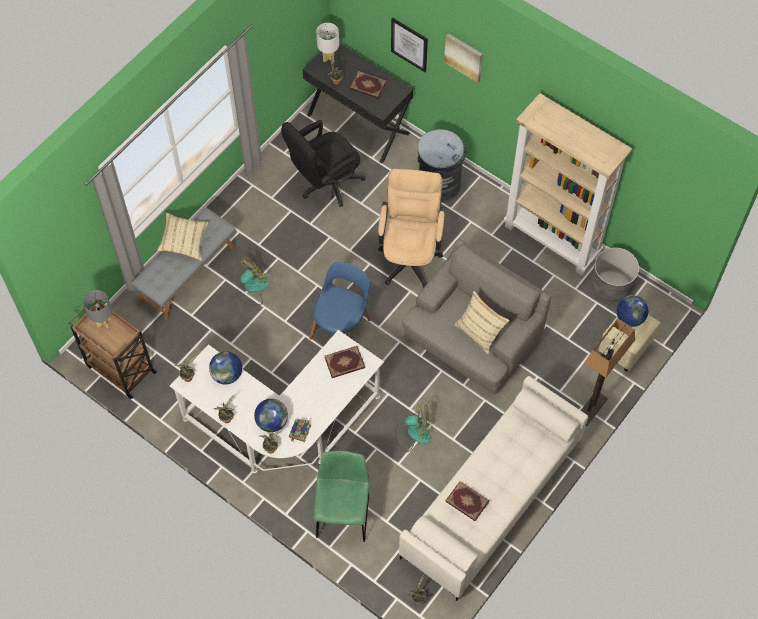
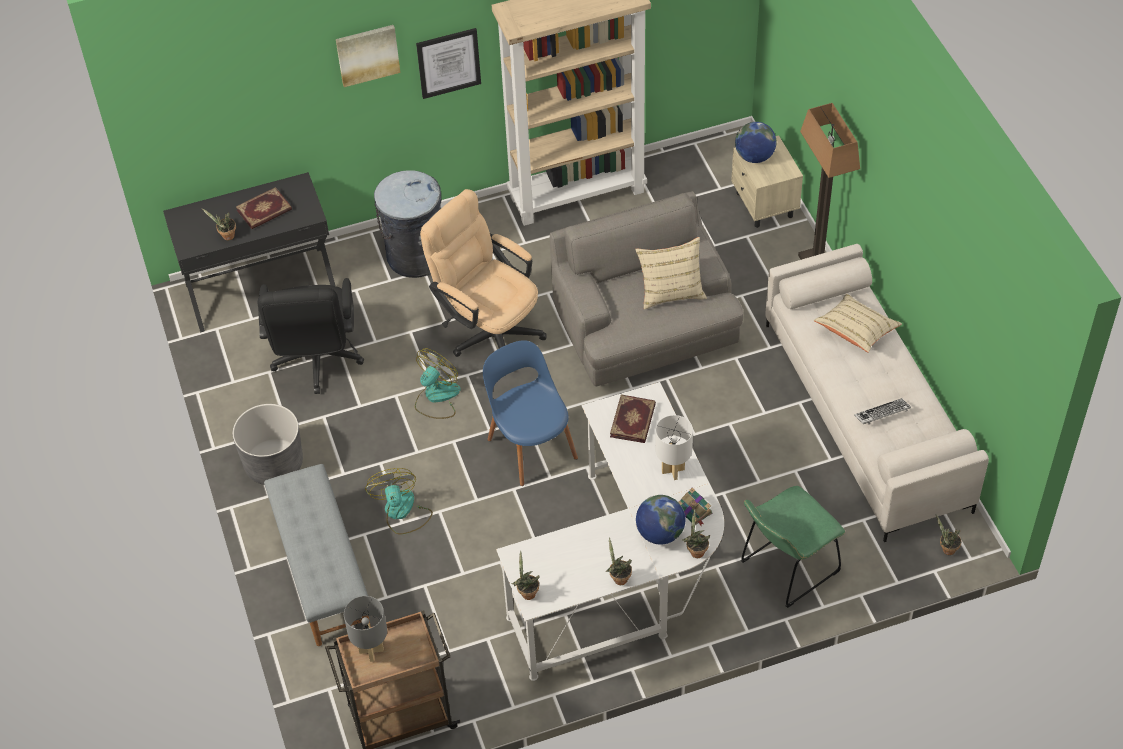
camera: 55 degrees left, 10 degrees down
beige pillow [157,213,209,261] -> beige pillow moved to [814,294,902,352]
globe [209,351,242,384] -> none
green chair [314,451,369,542] -> green chair turned 75 degrees counterclockwise [741,486,845,608]
white table lamp [316,23,339,62] -> white table lamp moved to [655,415,693,480]
picture [391,18,428,72] -> picture moved to [416,28,481,99]
fan [395,402,431,452] -> fan moved to [415,348,461,419]
book [445,481,489,521] -> keyboard [854,398,911,424]
grey planter [592,247,639,302] -> grey planter moved to [232,404,303,485]

